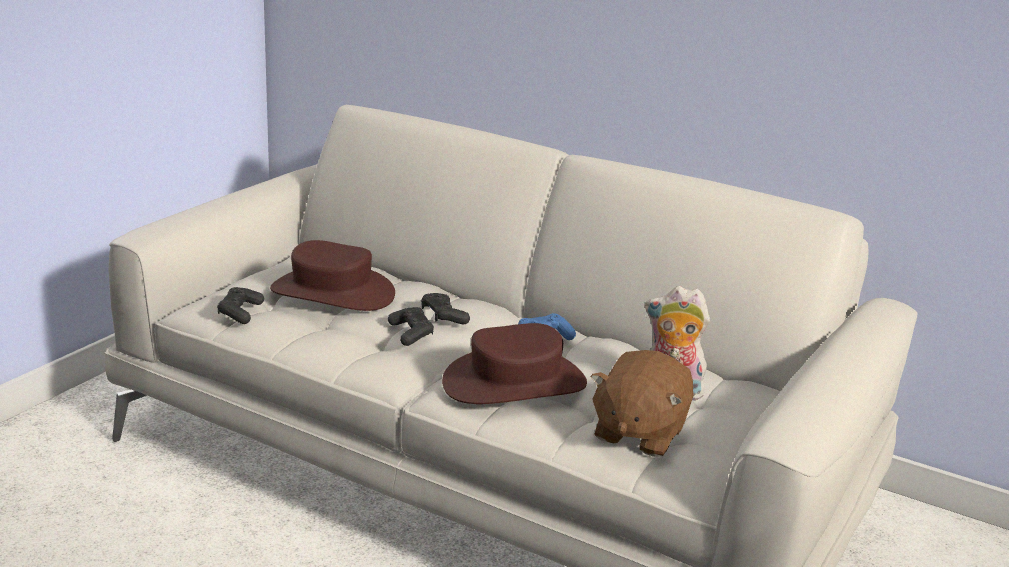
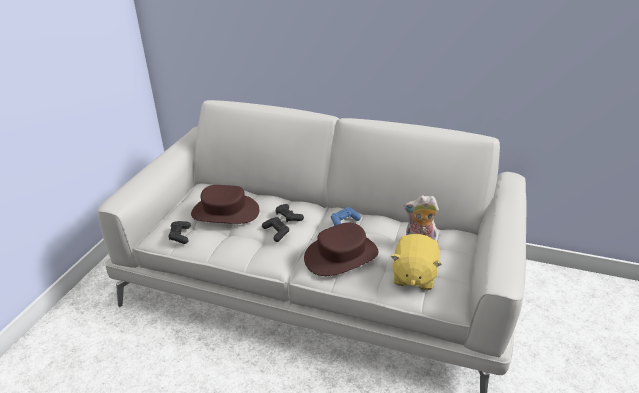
camera: 10 degrees left, 10 degrees up
brown plush toy [590,350,694,457] -> yellow plush toy [390,234,442,290]

